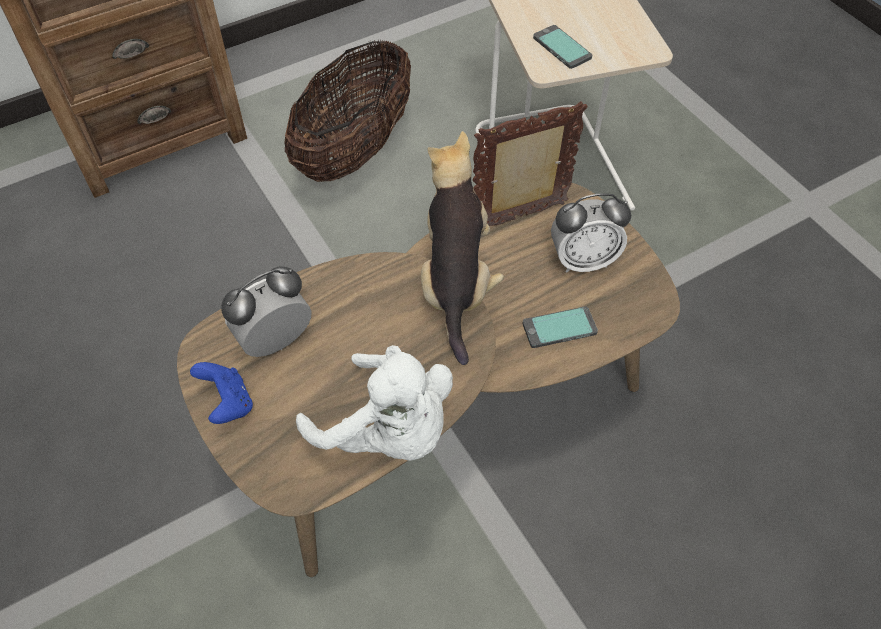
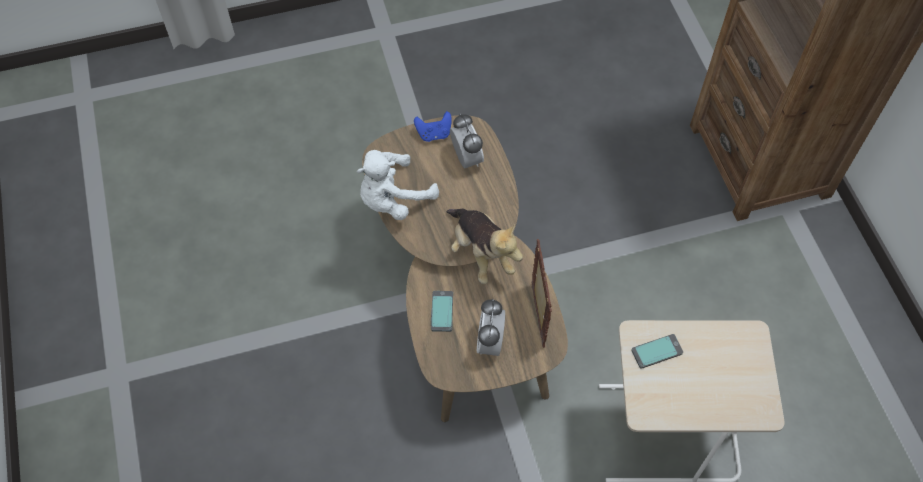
camera: 105 degrees right, 5 degrees up
basket [285,40,411,182] -> none
plush toy [421,131,504,365] -> plush toy turned 45 degrees clockwise [446,209,523,284]

